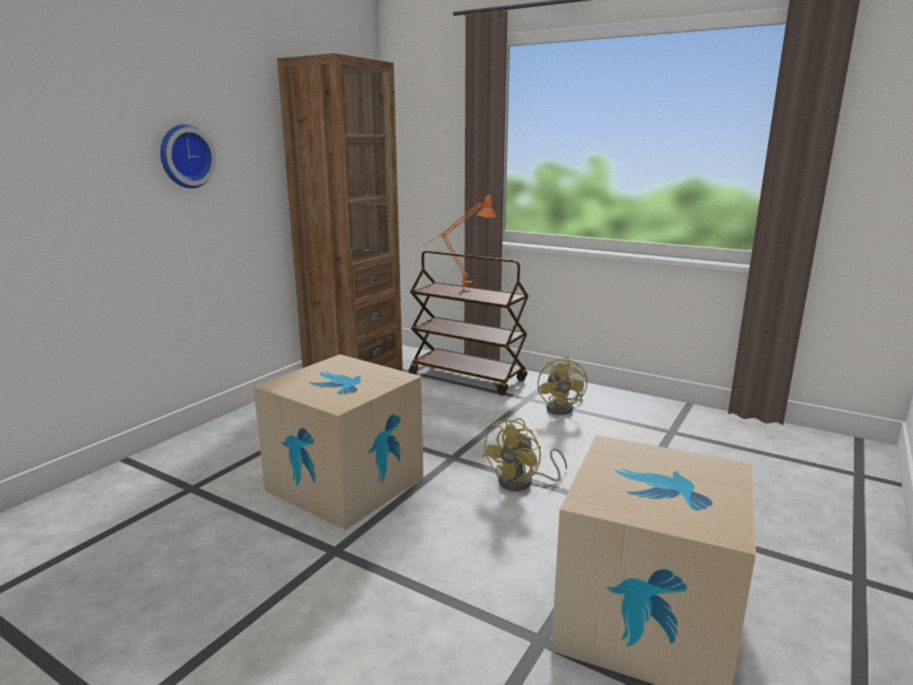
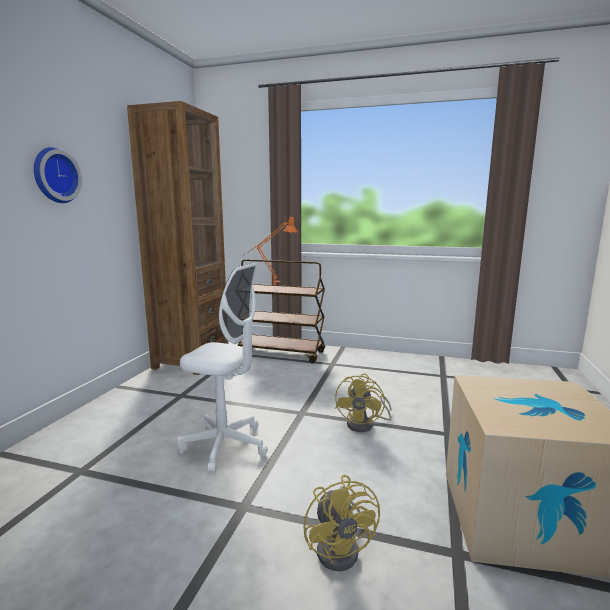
camera: 15 degrees left, 5 degrees down
cardboard box [253,354,423,530] -> white office chair [177,262,268,473]
yellow fan [538,357,587,415] -> yellow fan moved to [303,475,380,571]

